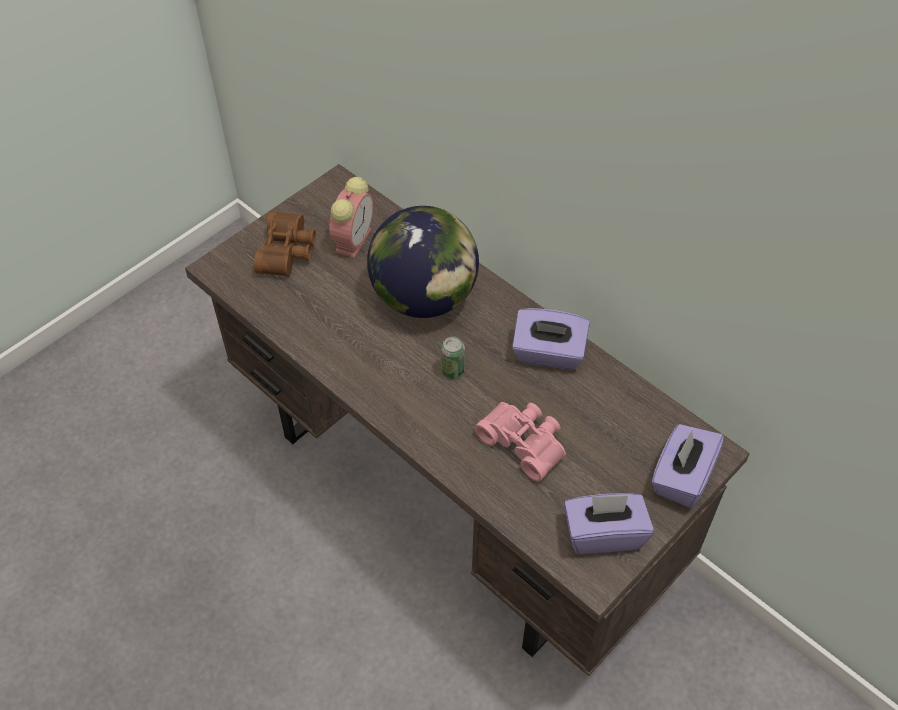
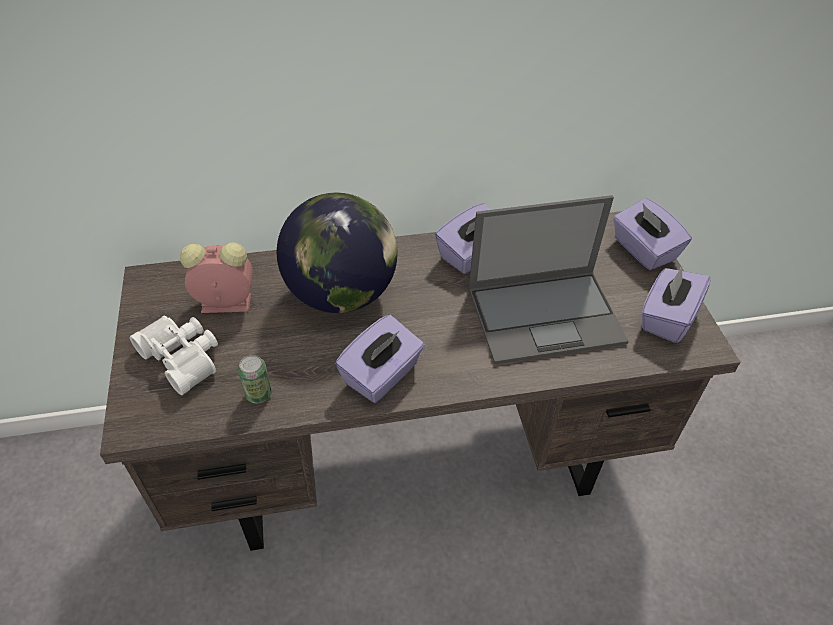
camera: 55 degrees left, 5 degrees down
brown binoculars [254,212,316,277] -> white binoculars [130,316,218,395]
alarm clock [329,177,373,258] -> alarm clock turned 60 degrees counterclockwise [180,243,253,313]
can [441,336,465,379] -> can moved to [238,355,272,403]
pink binoculars [475,402,566,482] -> laptop [468,195,629,364]
none -> purple tissue box [335,315,424,403]

